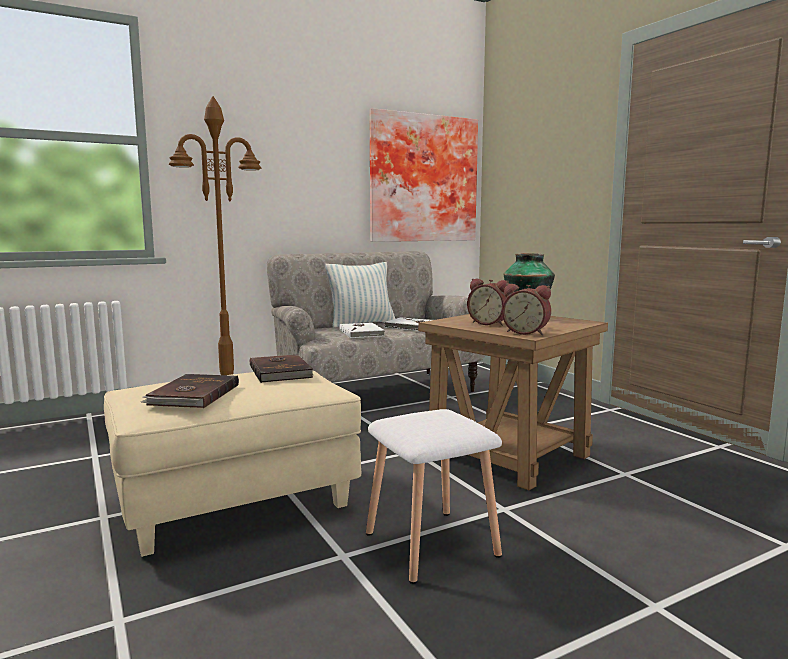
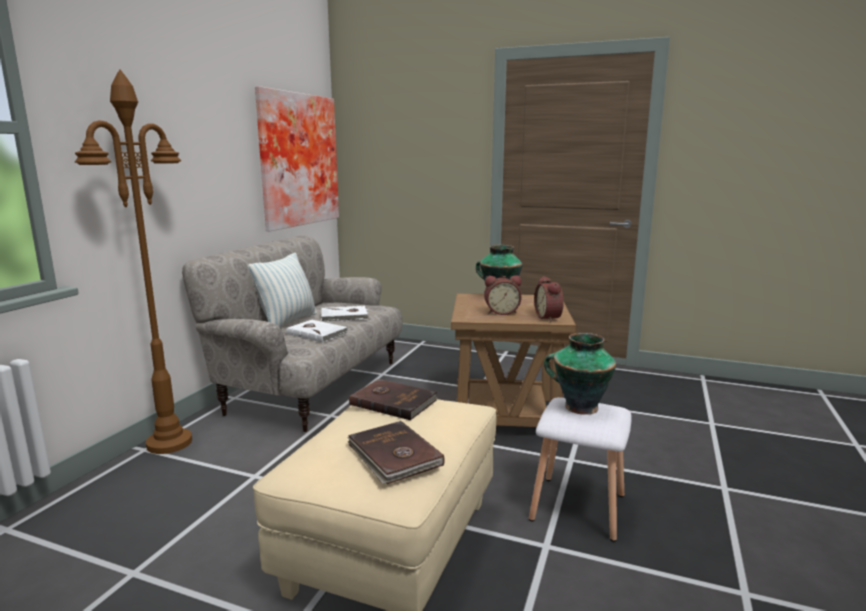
camera: 40 degrees left, 5 degrees up
alarm clock [502,284,551,335] -> alarm clock turned 90 degrees clockwise [534,276,564,322]
none -> vase [544,333,616,415]

